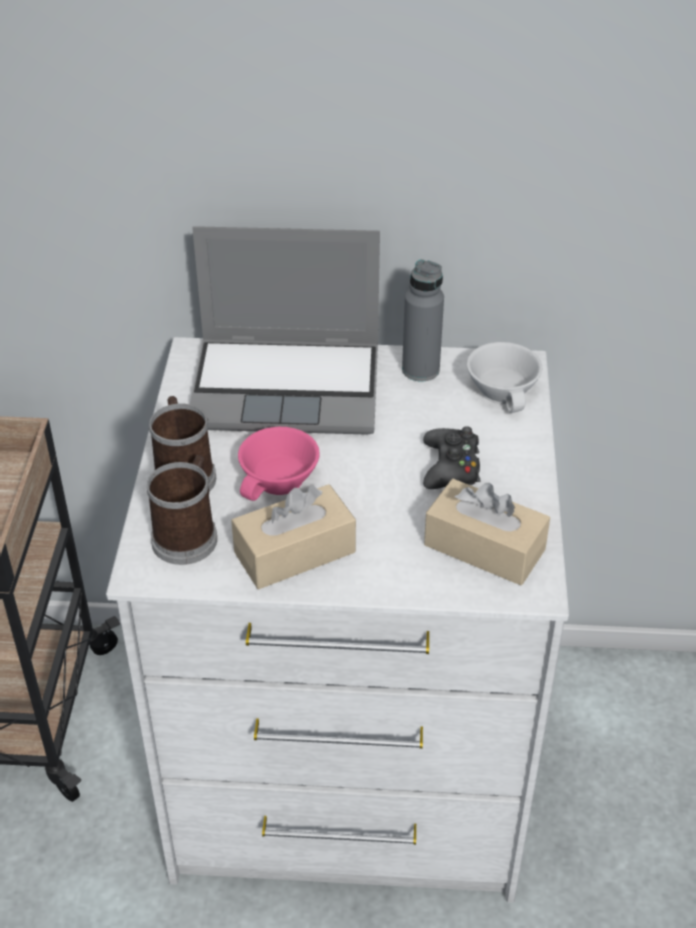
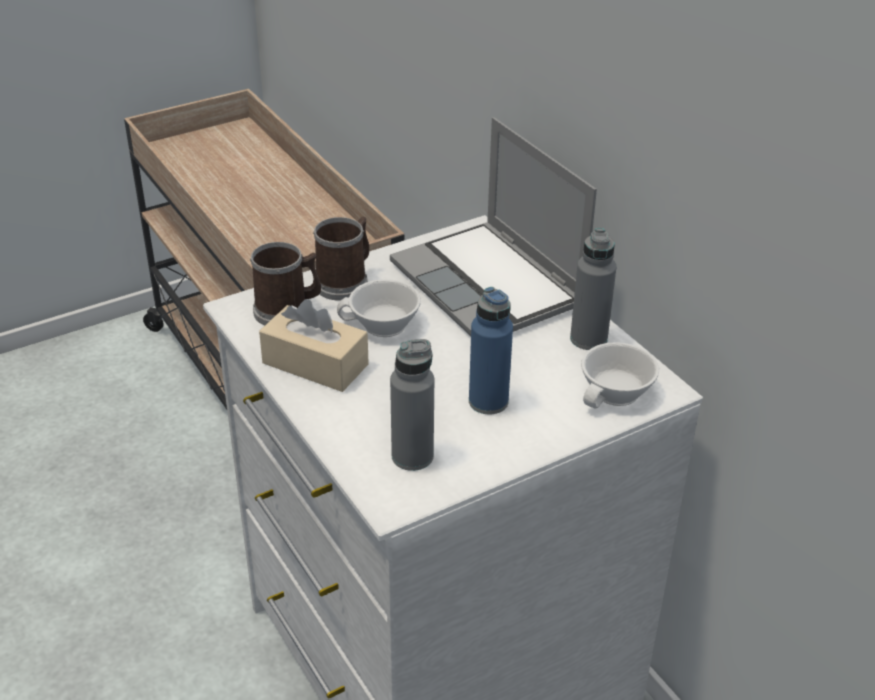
camera: 55 degrees right, 5 degrees down
pink cup [238,427,320,501] -> white cup [337,279,421,337]
black game controller [423,426,481,489] -> blue bottle [469,287,513,415]
beige tissue box [424,479,550,585] -> grey bottle [390,339,434,471]

